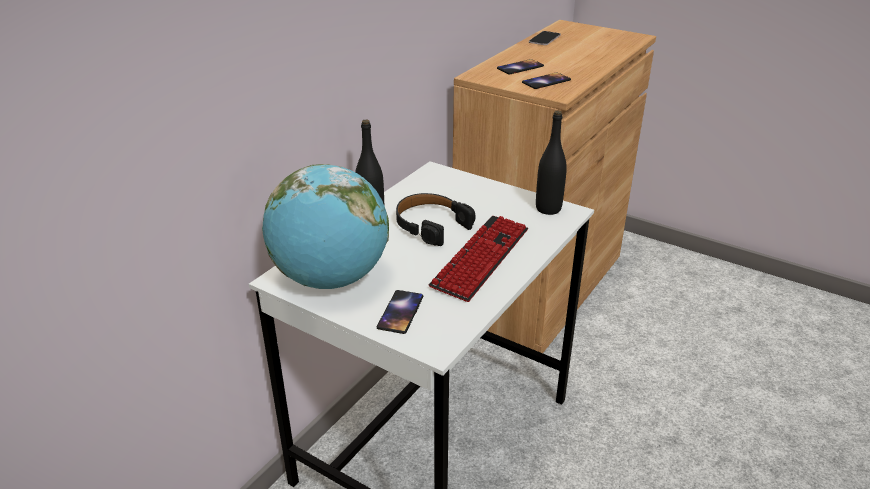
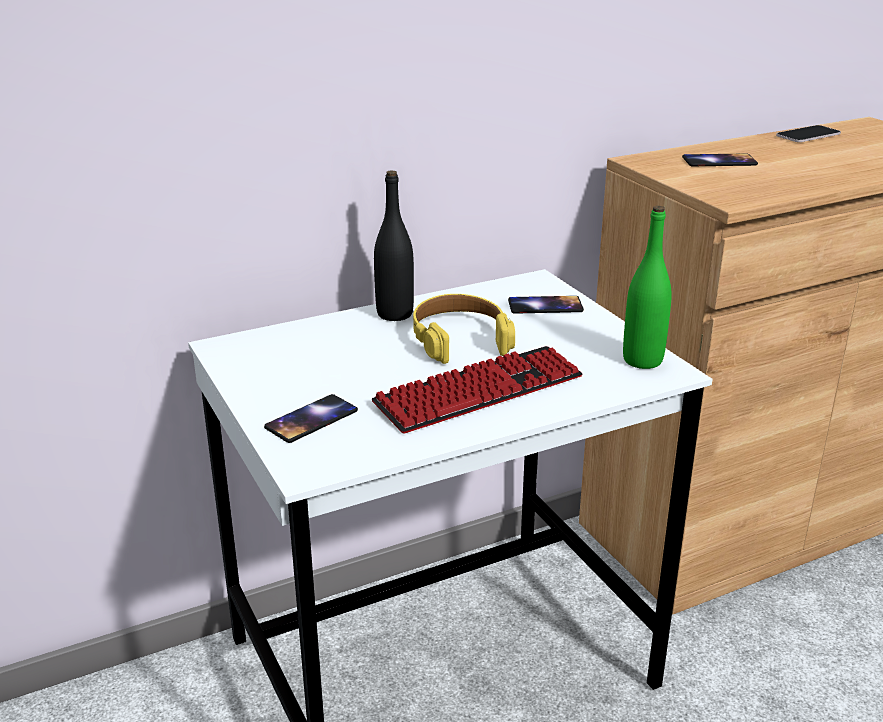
camera: 30 degrees right, 5 degrees down
globe [262,164,389,289] -> none
black headphones [396,193,475,246] -> yellow headphones [413,294,515,364]
phone [522,72,571,89] -> phone moved to [508,296,584,314]
black bottle [536,111,567,215] -> green bottle [623,206,672,369]

